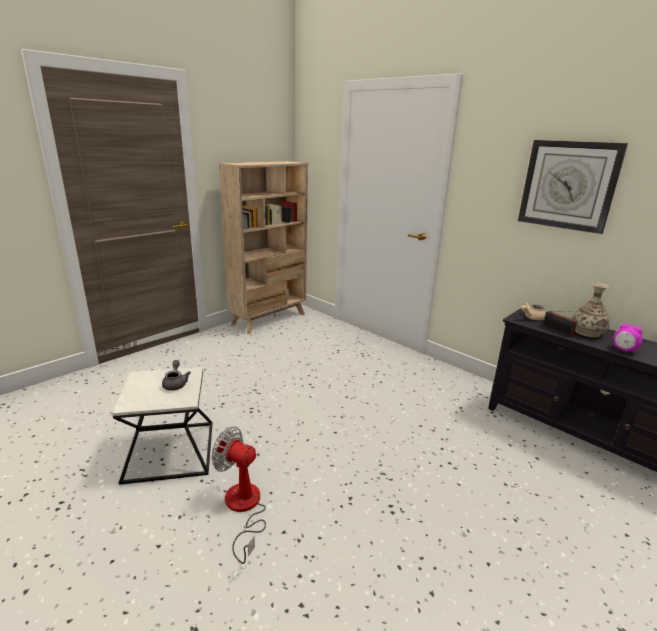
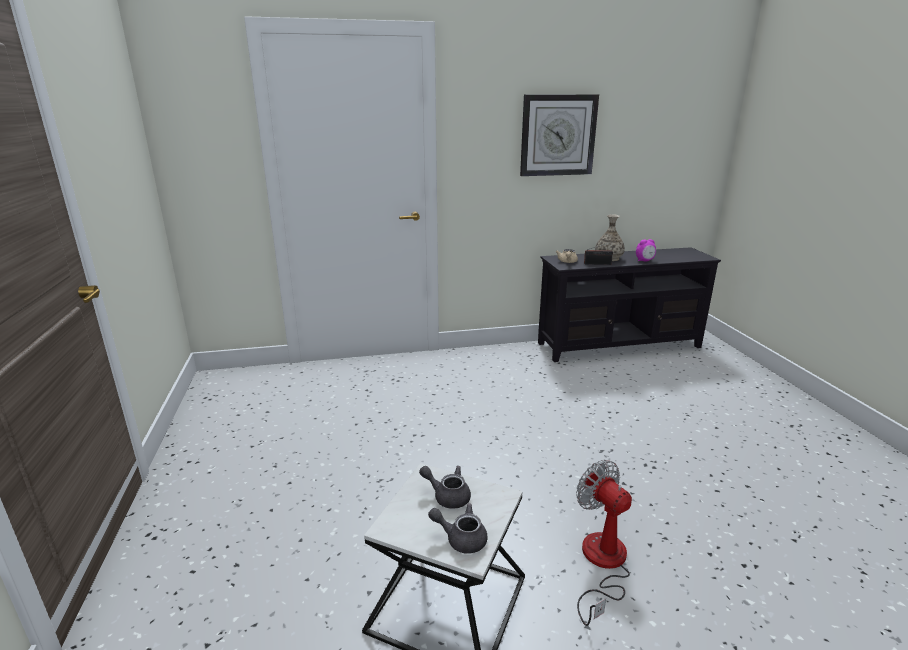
camera: 55 degrees left, 0 degrees up
fan [211,427,266,564] -> fan turned 90 degrees clockwise [576,460,632,626]
beige bookcase [219,161,308,334] -> none
none -> grey teapot [428,503,488,554]

